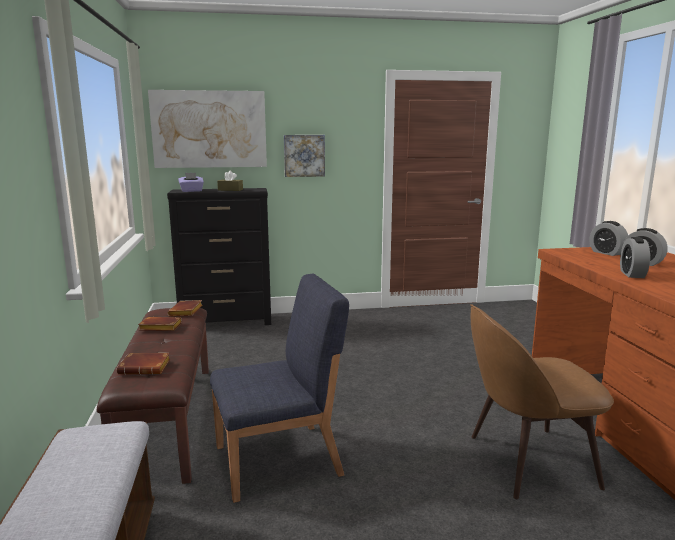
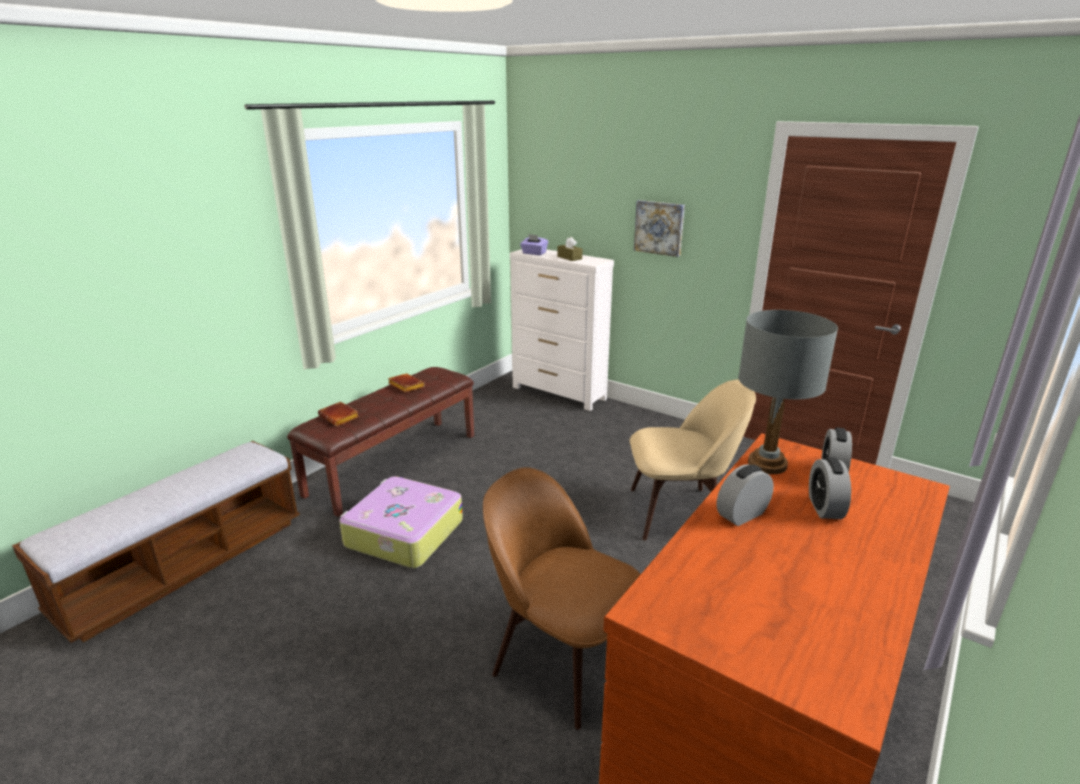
camera: 45 degrees right, 10 degrees up
picture [148,90,267,168] -> none
black dresser [167,188,271,325] -> white dresser [510,249,614,411]
brown book [167,300,202,317] -> none
blue chair [210,274,349,503] -> suitcase [339,476,463,568]
none -> beige chair [629,379,756,540]
none -> grey table lamp [738,310,838,474]

